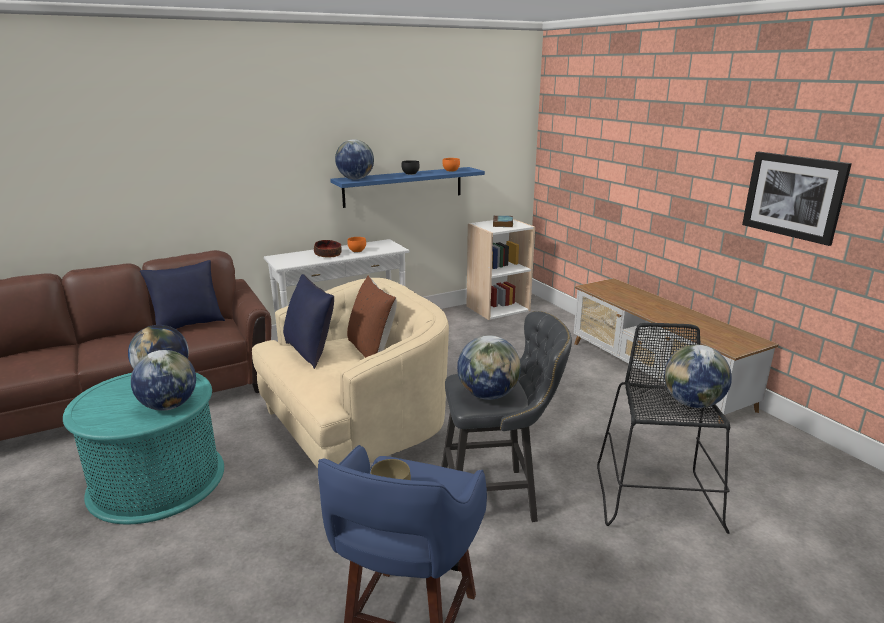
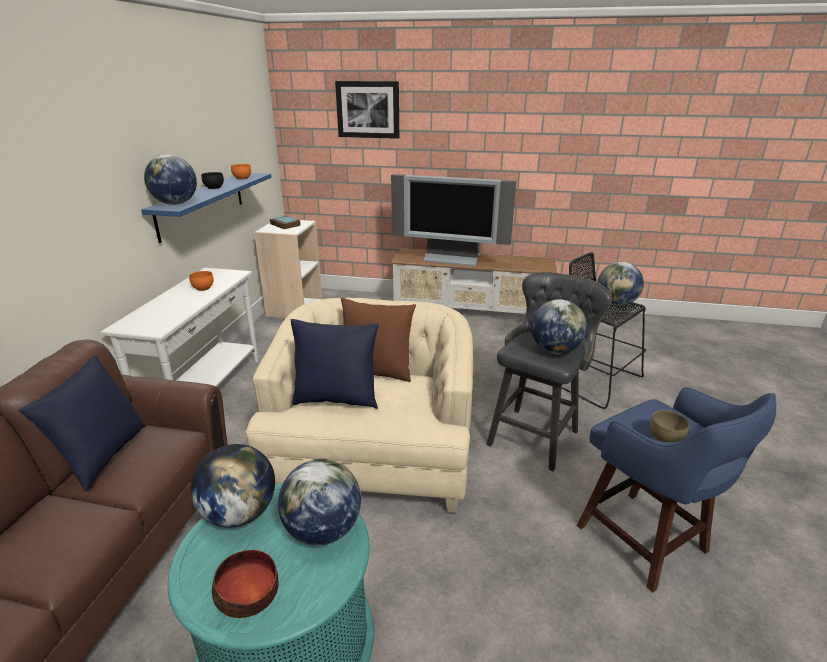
camera: 50 degrees left, 5 degrees up
bowl [314,240,341,258] -> bowl moved to [212,550,279,618]
picture [742,151,852,246] -> picture moved to [335,81,399,139]
none -> television [391,174,516,266]

